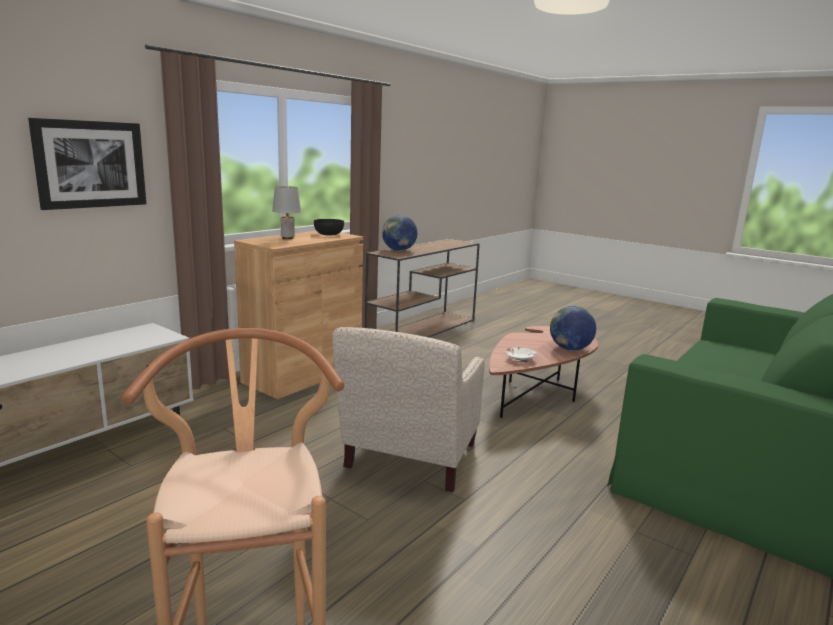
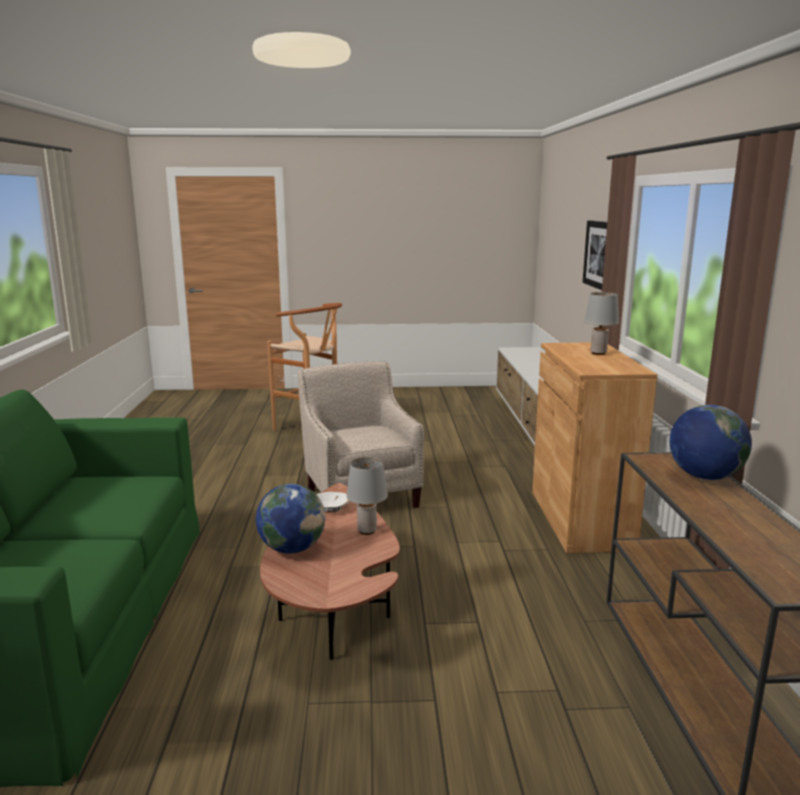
camera: 140 degrees right, 0 degrees up
black bowl [314,219,344,235] -> none
none -> grey table lamp [347,457,388,535]

